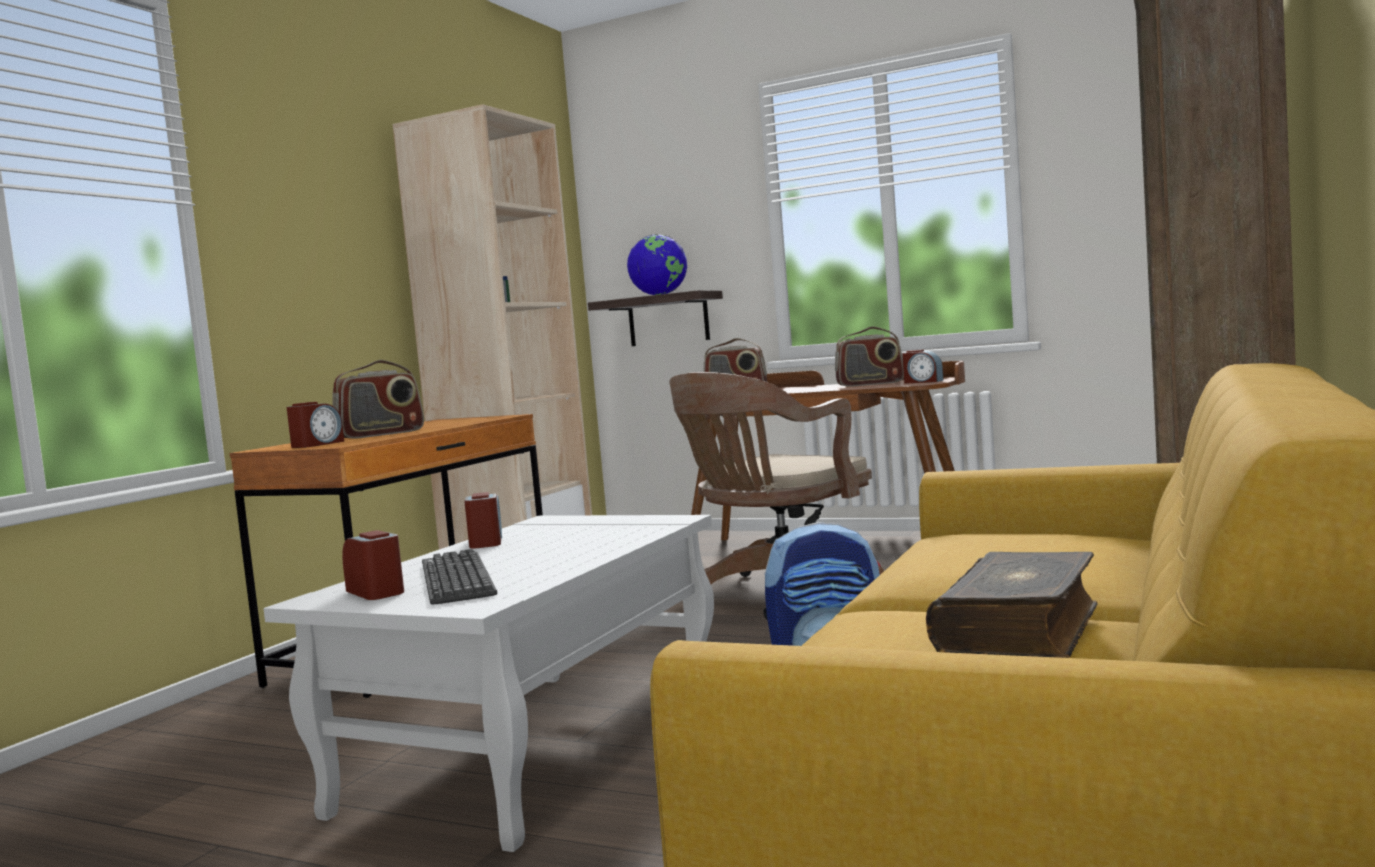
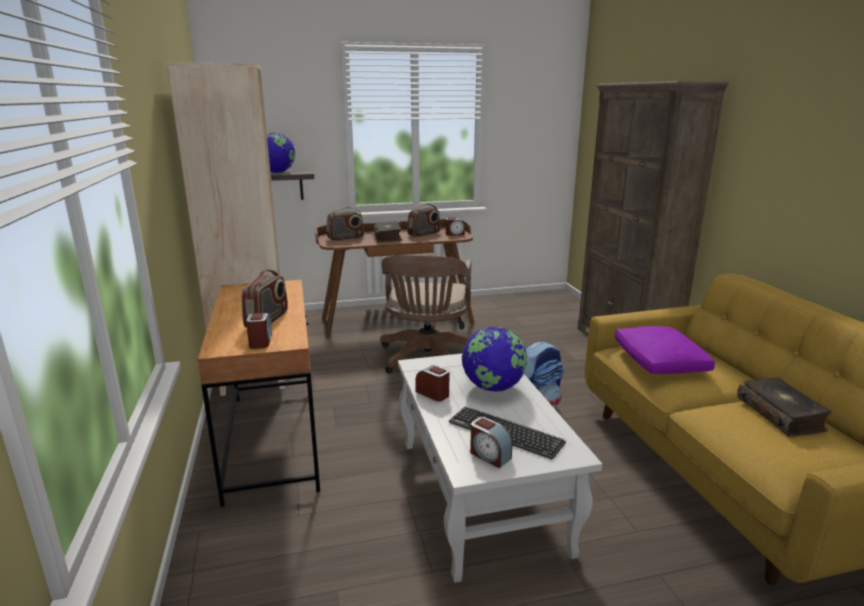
camera: 40 degrees left, 15 degrees up
alarm clock [342,530,404,600] -> alarm clock turned 150 degrees counterclockwise [470,417,513,468]
none -> book [373,221,403,242]
none -> globe [462,327,527,392]
none -> purple pillow [615,326,715,374]

